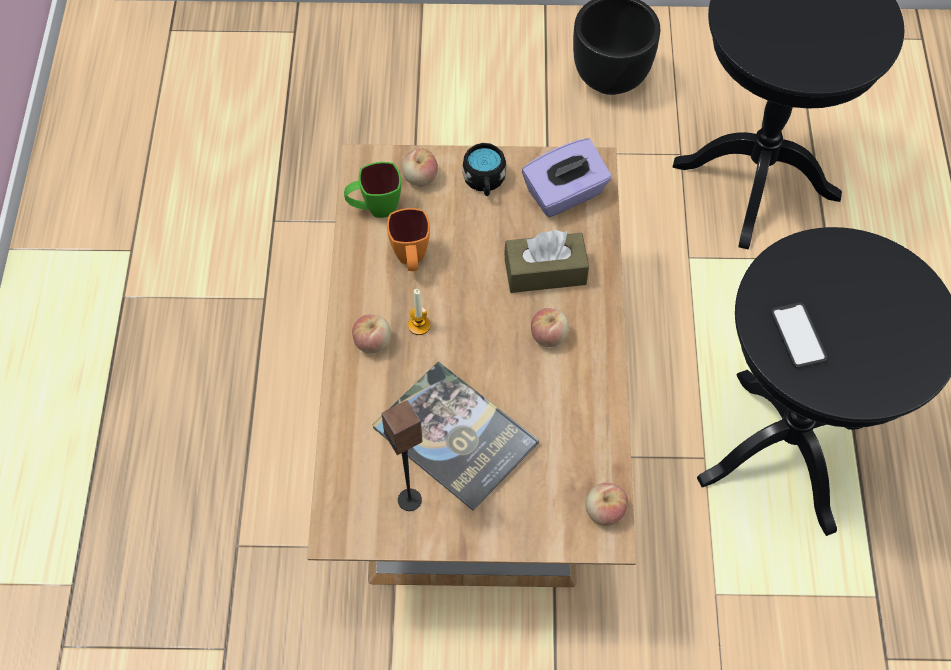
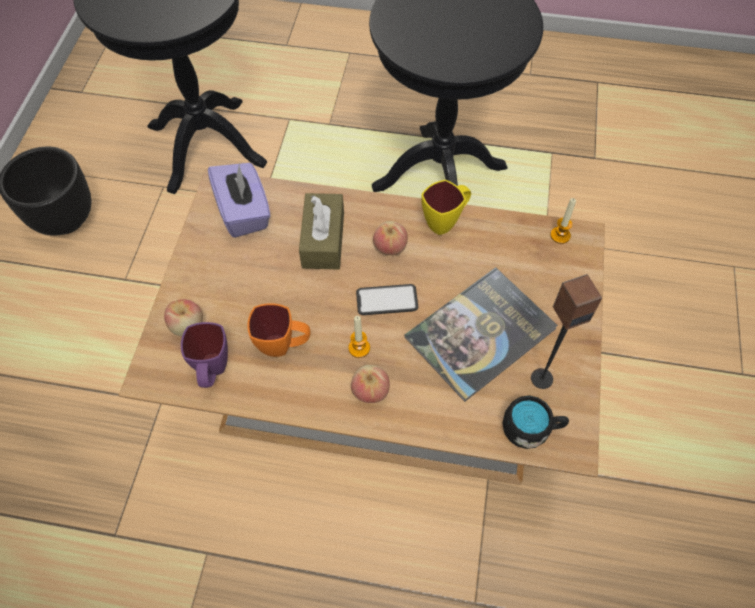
camera: 80 degrees left, 0 degrees up
green mug [344,162,401,218] -> purple mug [181,322,228,388]
black mug [462,143,506,196] -> black mug moved to [502,395,569,449]
apple [585,483,628,526] -> candle [550,198,576,244]
phone [771,302,827,368] -> phone moved to [356,284,418,315]
none -> yellow mug [421,180,471,235]

